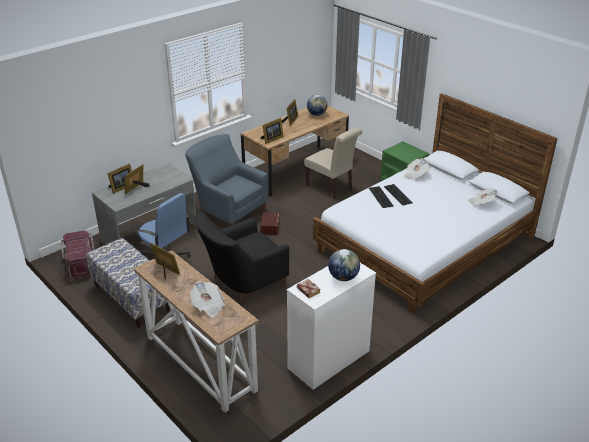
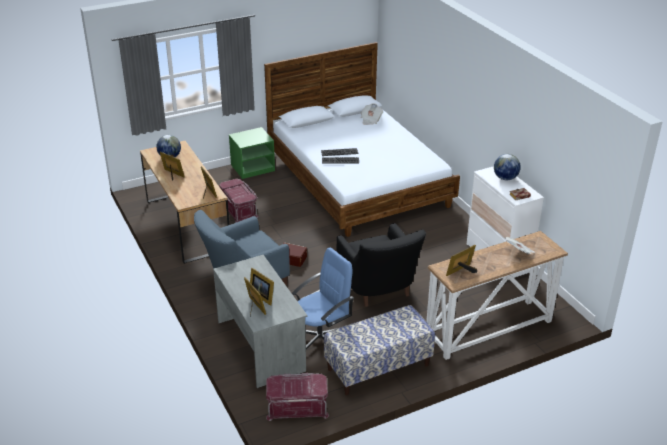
camera: 75 degrees left, 0 degrees up
beige chair [304,128,362,199] -> red storage box [219,179,259,223]
newspaper [403,159,430,180] -> none

